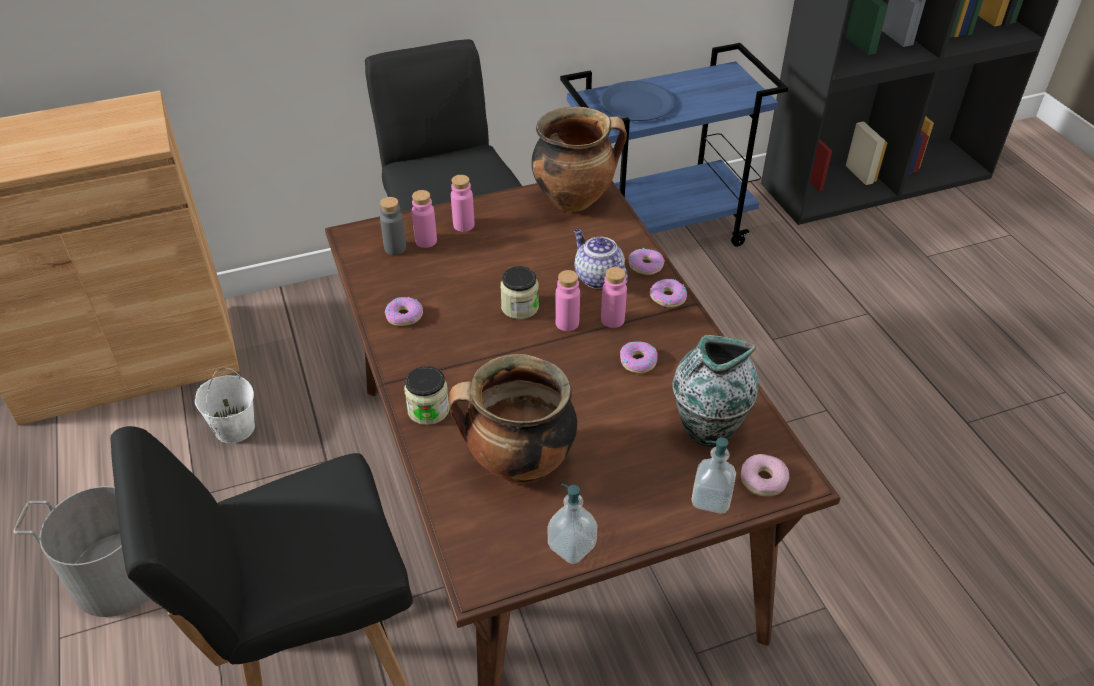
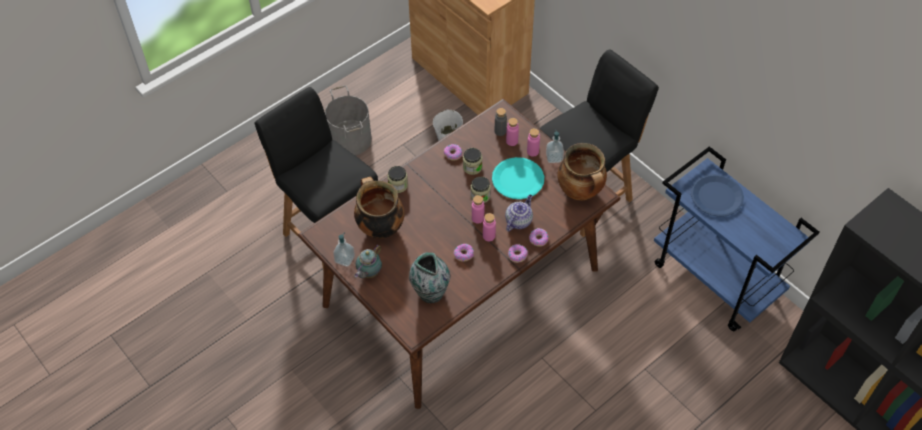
camera: 70 degrees right, 10 degrees up
soap dispenser [691,437,736,514] -> soap dispenser moved to [546,131,564,163]
donut [741,454,790,496] -> none
none -> teapot [354,245,382,278]
none -> jar [463,148,482,175]
none -> turquoise plate [492,157,544,199]

